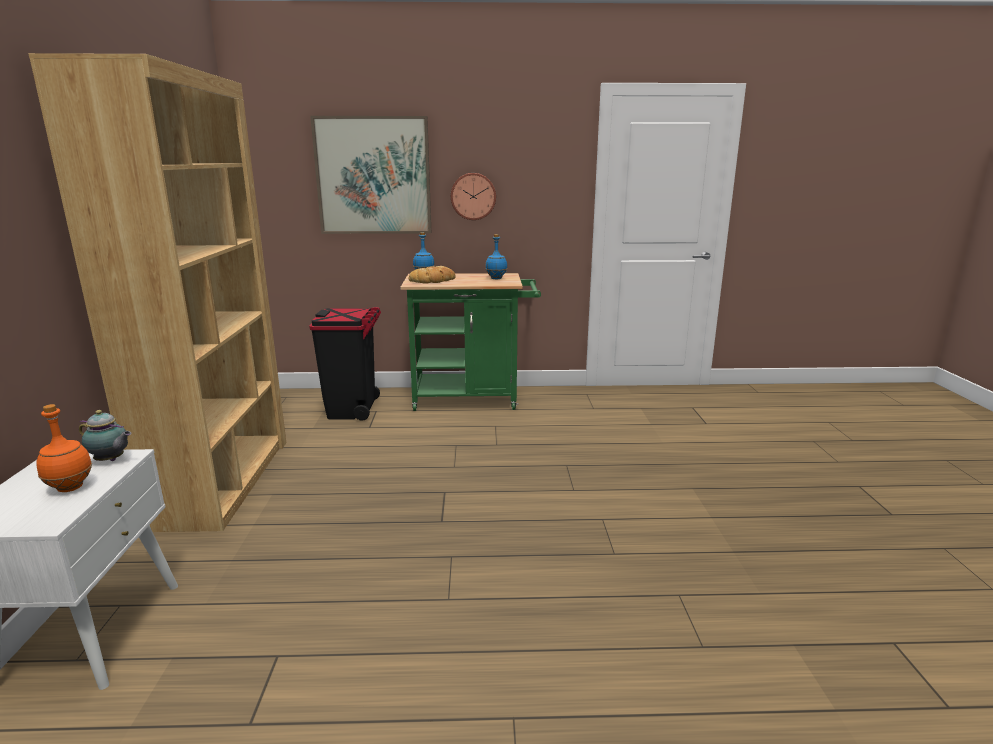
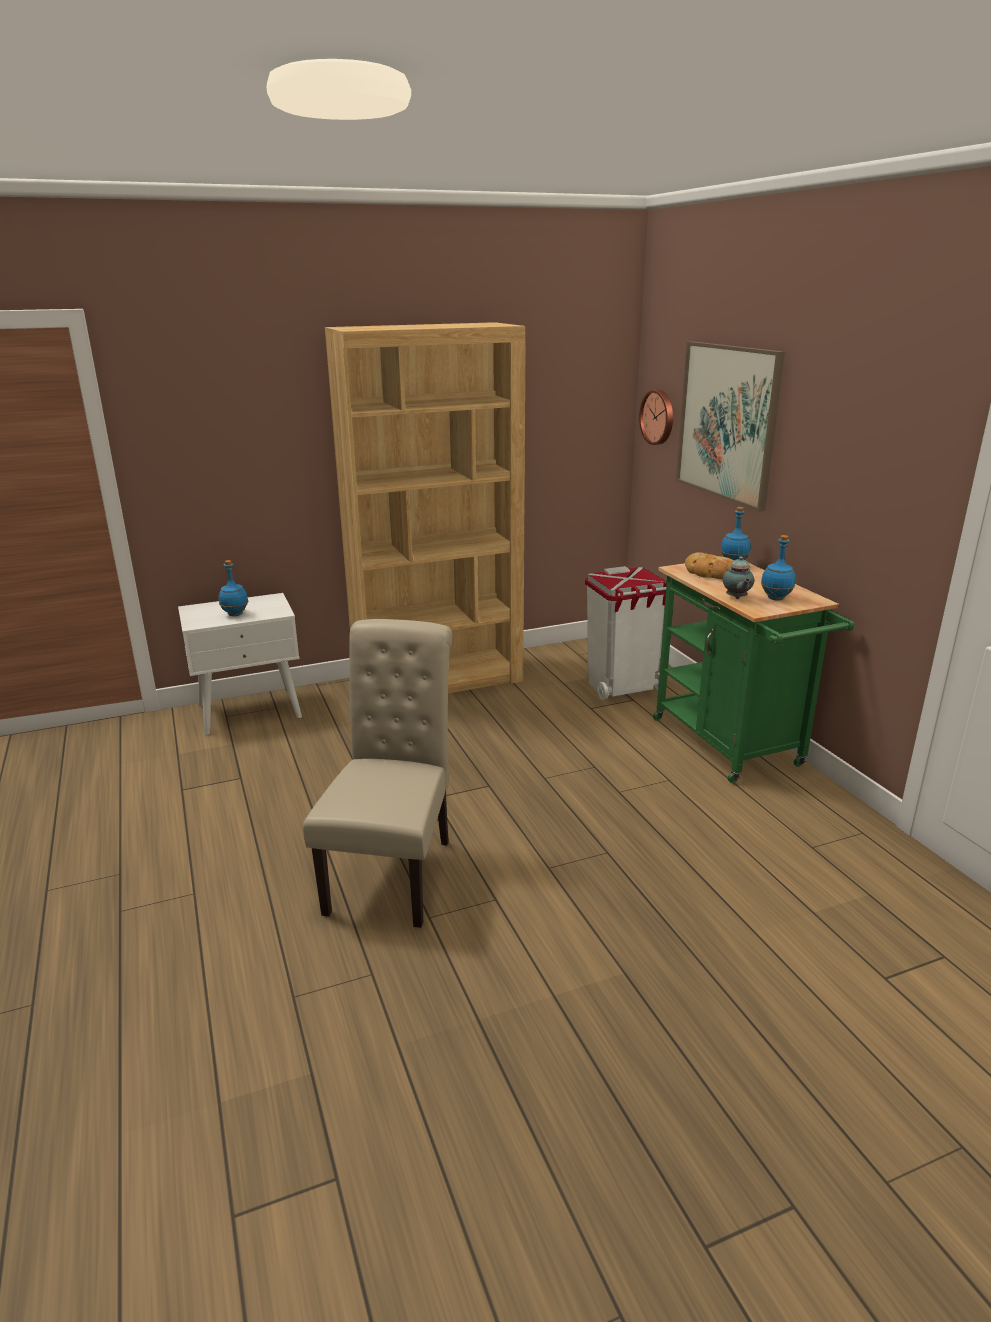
camera: 70 degrees right, 5 degrees up
orange bottle [36,404,92,492] -> blue bottle [219,560,248,616]
teapot [79,410,131,461] -> teapot moved to [723,556,754,599]
black trash can [309,307,381,420] -> white trash can [585,566,667,700]
wall clock [451,173,496,220] -> wall clock moved to [639,390,673,445]
none -> beige chair [303,619,453,928]

